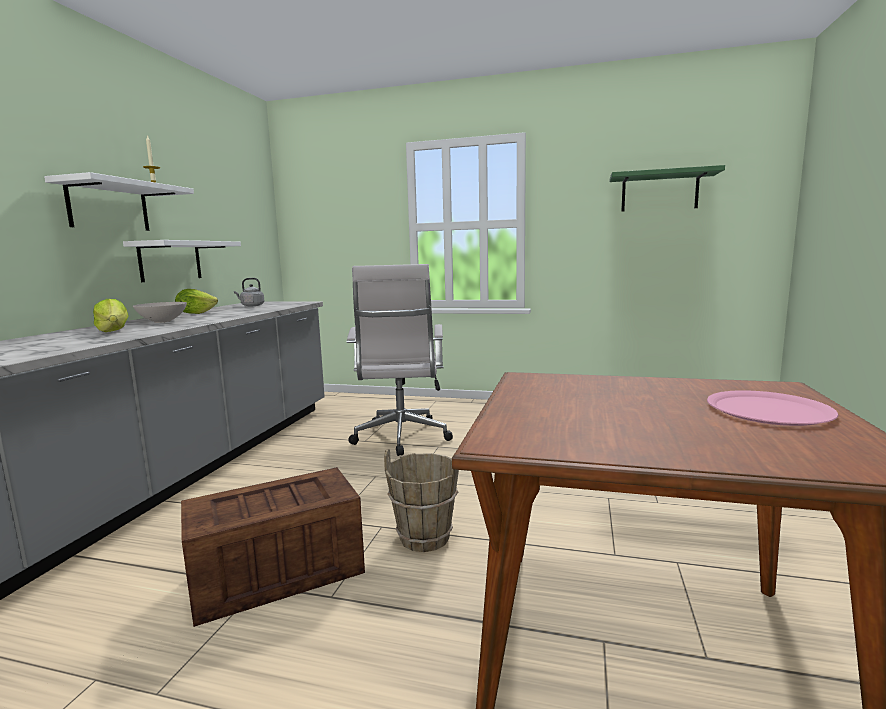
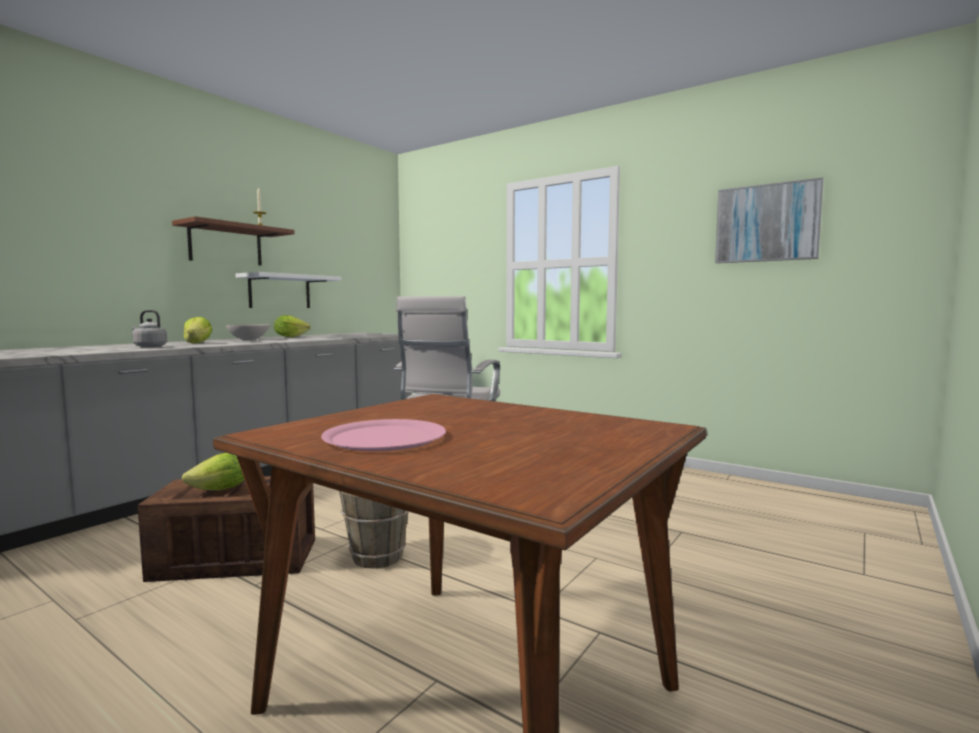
camera: 20 degrees right, 5 degrees down
white shelf [44,172,194,231] -> brown shelf [172,216,294,265]
grey kettle [234,278,264,306] -> grey kettle moved to [132,310,167,347]
green shelf [610,165,725,212] -> picture [715,177,824,263]
pink plate [707,390,838,426] -> pink plate moved to [321,419,446,451]
none -> lettuce [182,453,245,490]

